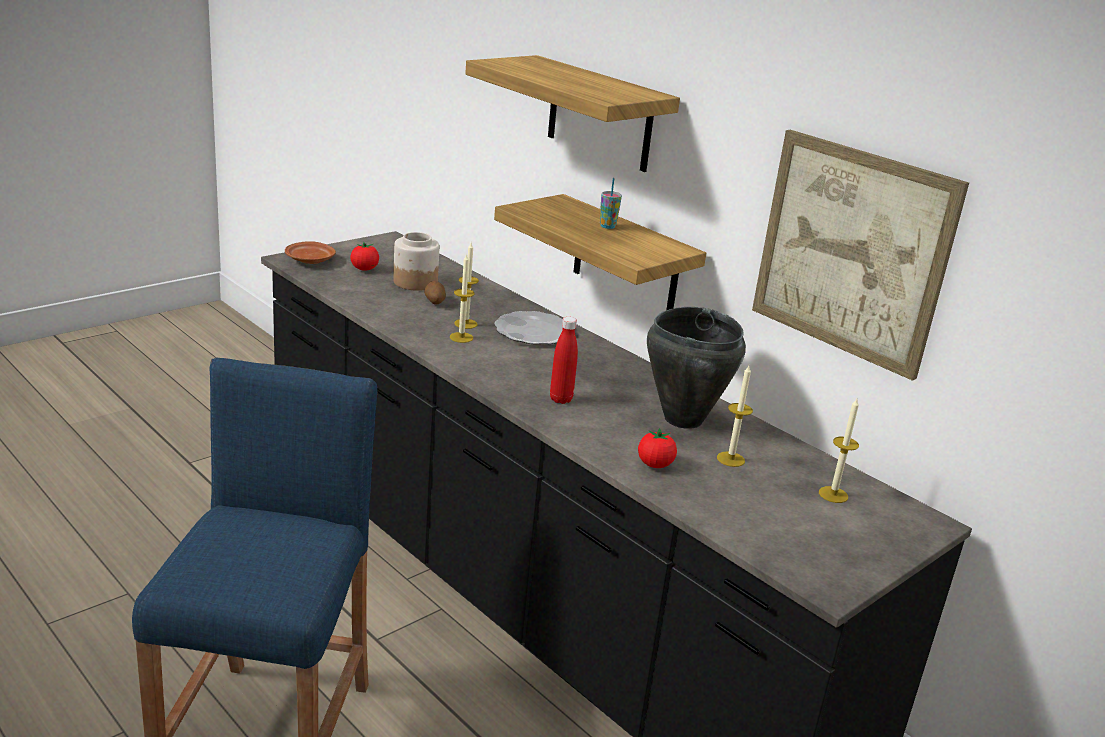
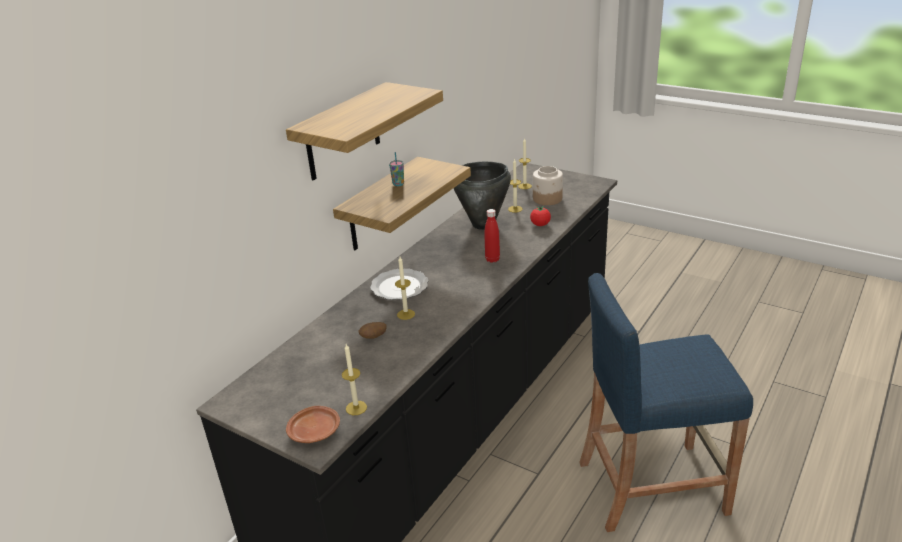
camera: 100 degrees left, 5 degrees up
tomato [350,242,379,271] -> none
jar [393,232,440,291] -> jar moved to [533,166,563,205]
candle [450,254,475,343] -> candle moved to [342,344,367,415]
picture [752,130,969,381] -> none

